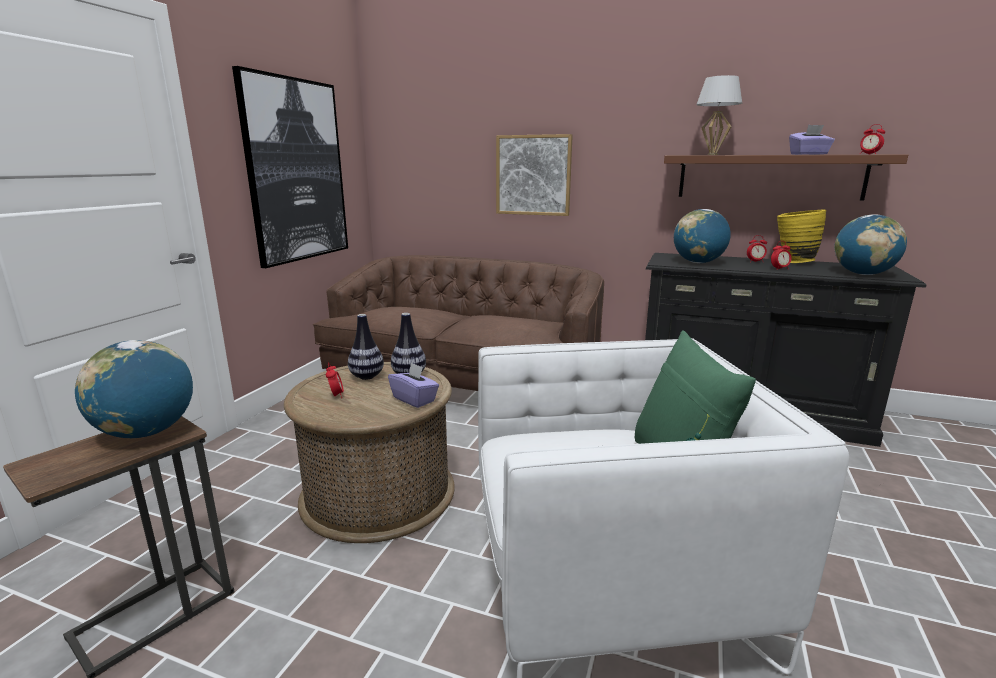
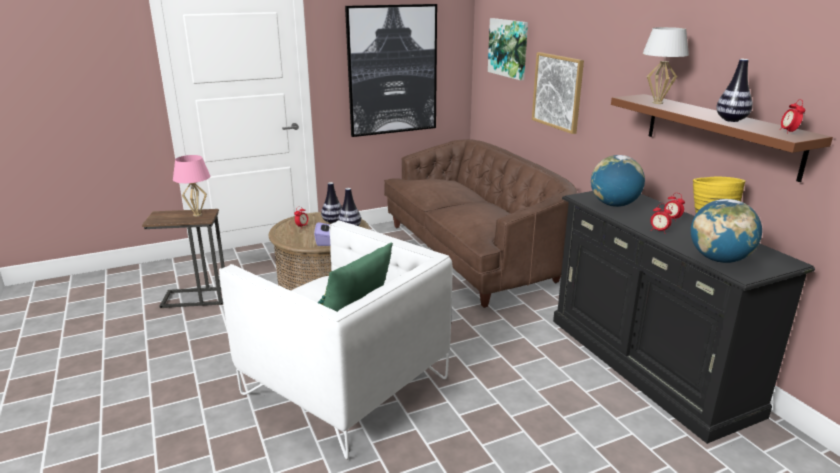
camera: 45 degrees right, 5 degrees up
globe [75,340,193,438] -> pink table lamp [173,155,210,216]
purple tissue box [789,125,835,155] -> vase [716,59,753,122]
none -> picture [488,18,528,80]

